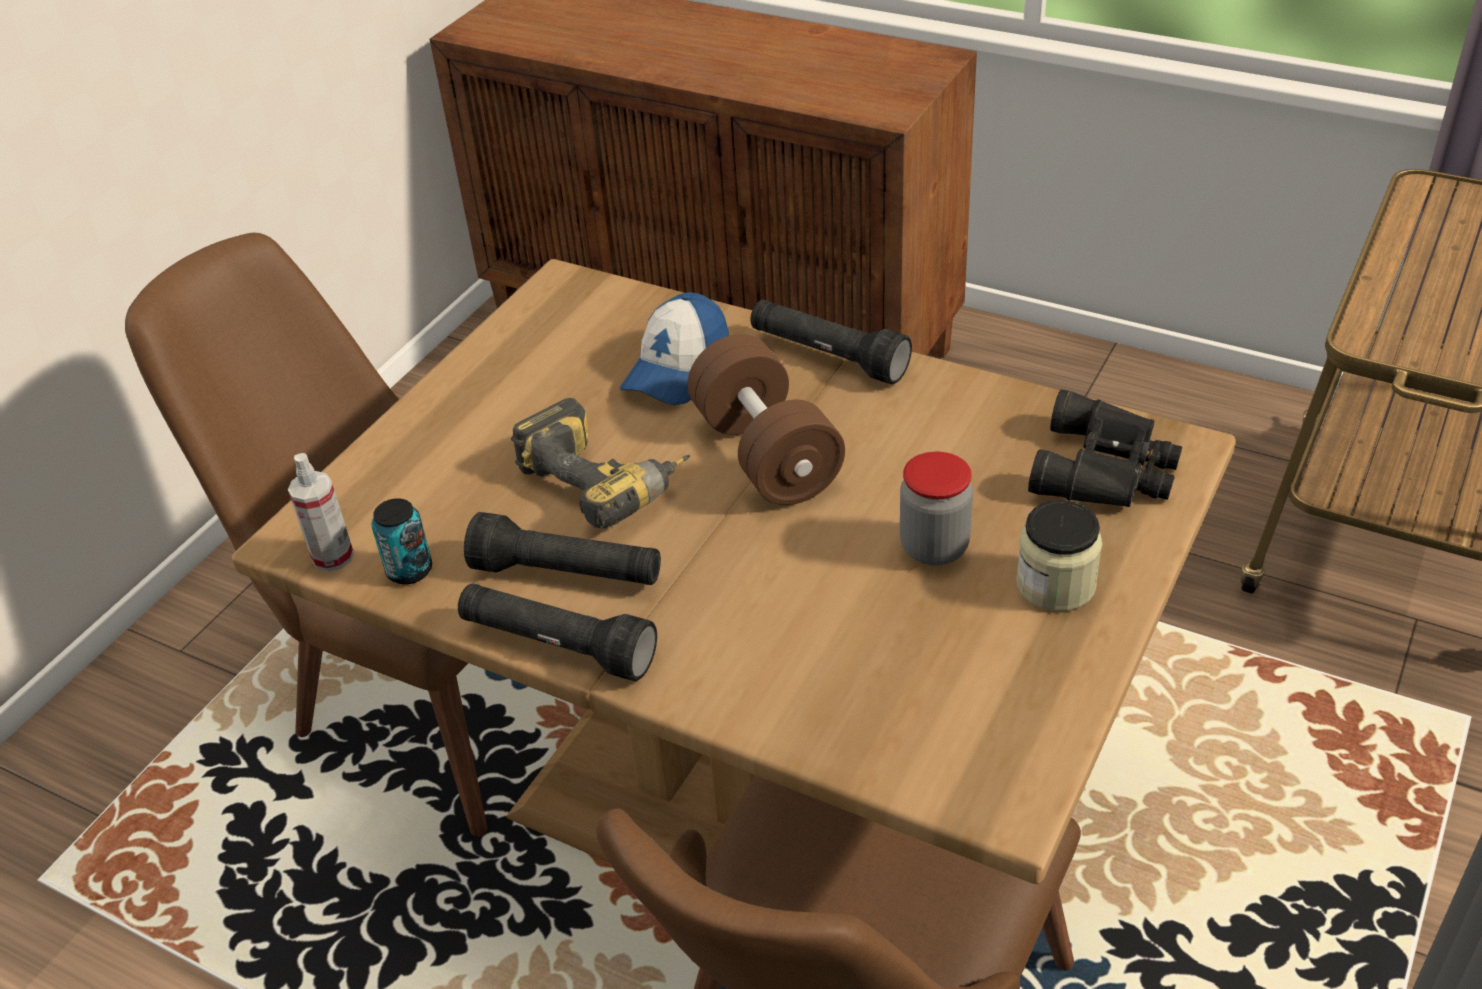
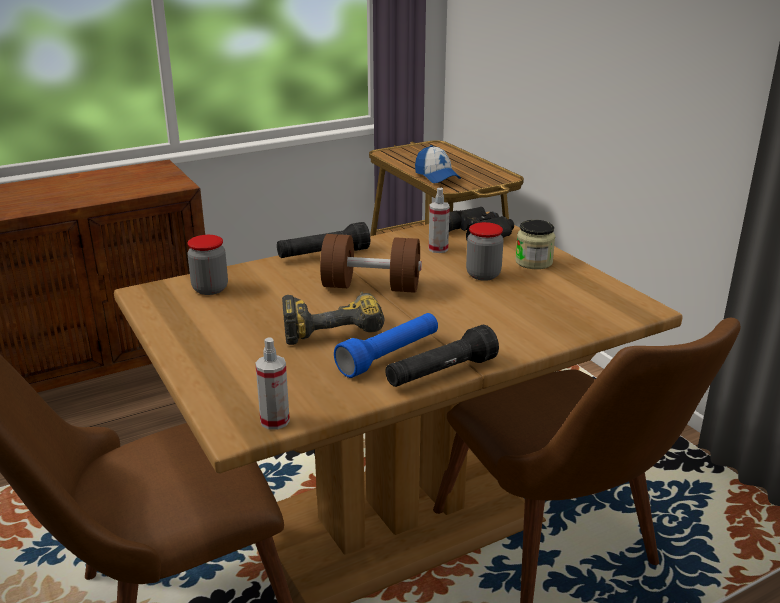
camera: 60 degrees left, 15 degrees down
can [371,498,432,584] -> none
black flashlight [464,512,661,585] -> blue flashlight [334,313,438,378]
cap [619,292,729,405] -> cap moved to [415,145,461,183]
none -> jar [187,235,228,295]
none -> spray bottle [429,188,450,253]

